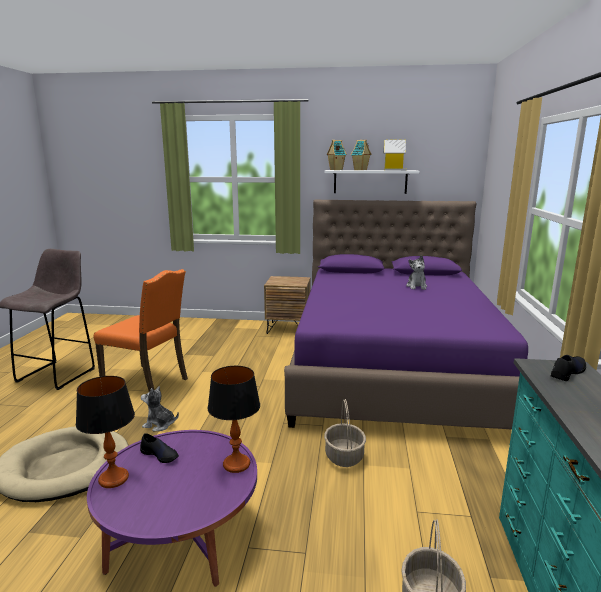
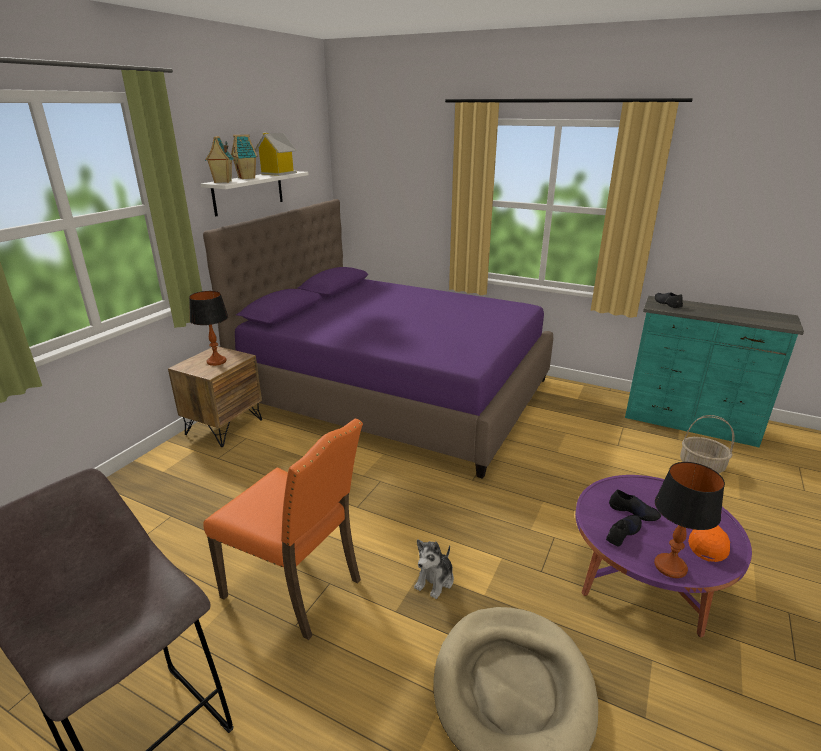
camera: 70 degrees left, 10 degrees up
orange chair [94,269,188,392] -> orange chair turned 75 degrees clockwise [203,419,363,640]
table lamp [208,366,260,473] -> table lamp moved to [189,291,228,366]
basket [324,399,366,467] -> none
plush toy [406,255,427,290] -> none
none -> black shoe [609,490,661,521]
none -> orange cap [688,525,730,562]

